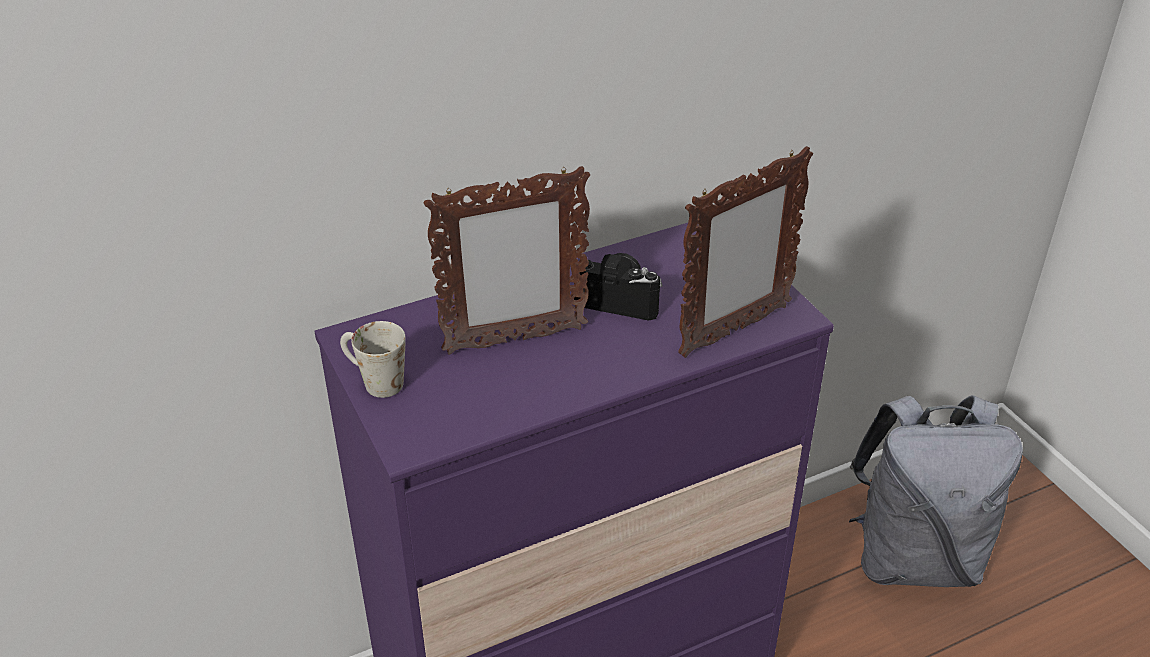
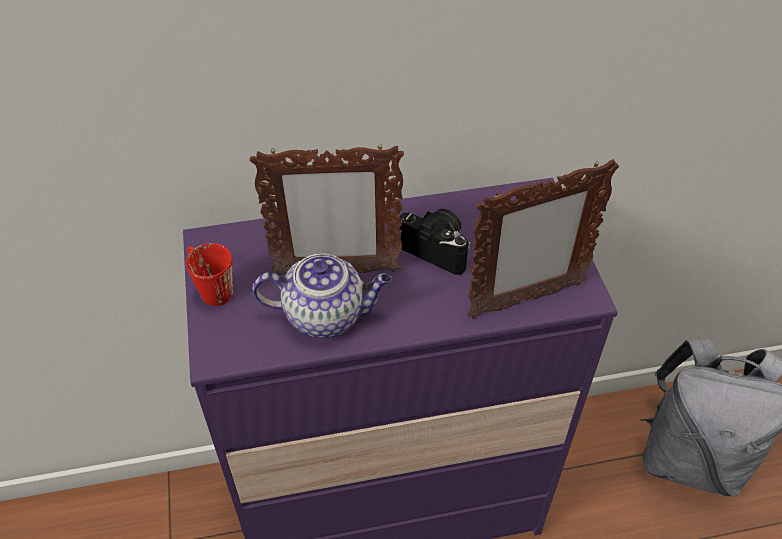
camera: 15 degrees right, 10 degrees up
white mug [340,321,406,398] -> red mug [186,243,233,306]
none -> teapot [252,253,392,338]

